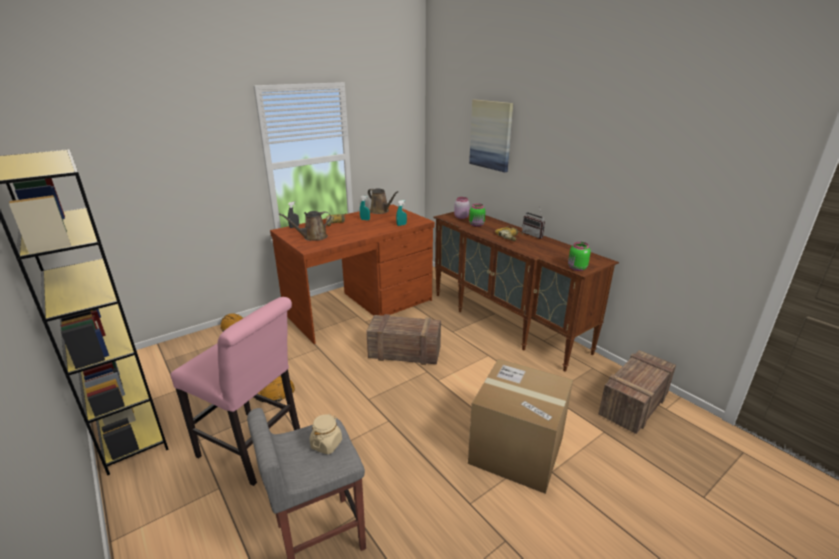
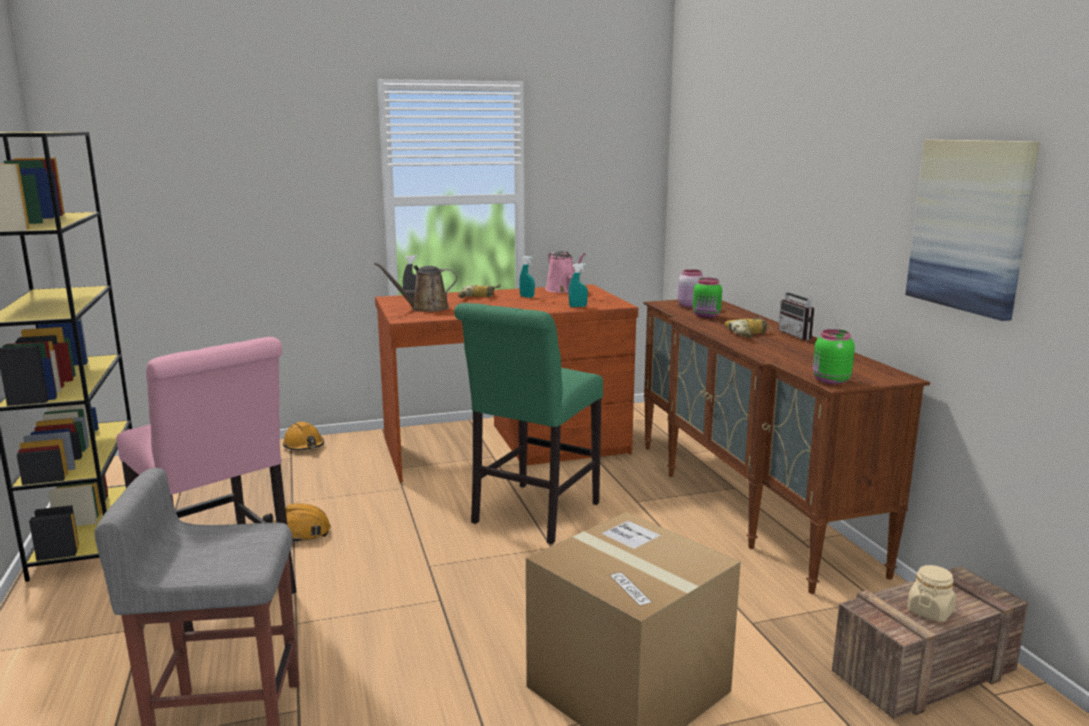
camera: 20 degrees right, 10 degrees down
beige jar [310,414,342,454] -> beige jar moved to [907,565,956,622]
crate [366,314,441,365] -> green stool [454,303,603,544]
brown watering can [368,188,398,214] -> pink watering can [545,251,586,293]
picture [469,99,513,172] -> picture moved to [905,139,1040,321]

